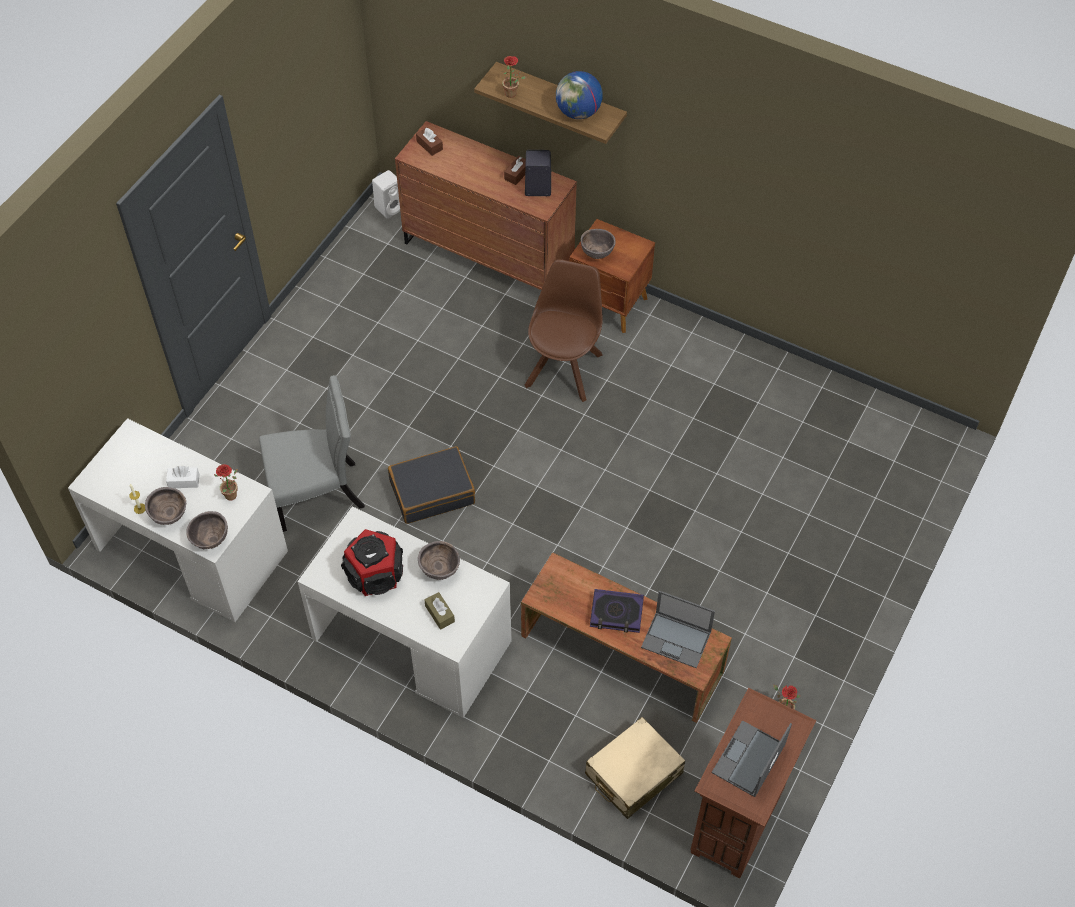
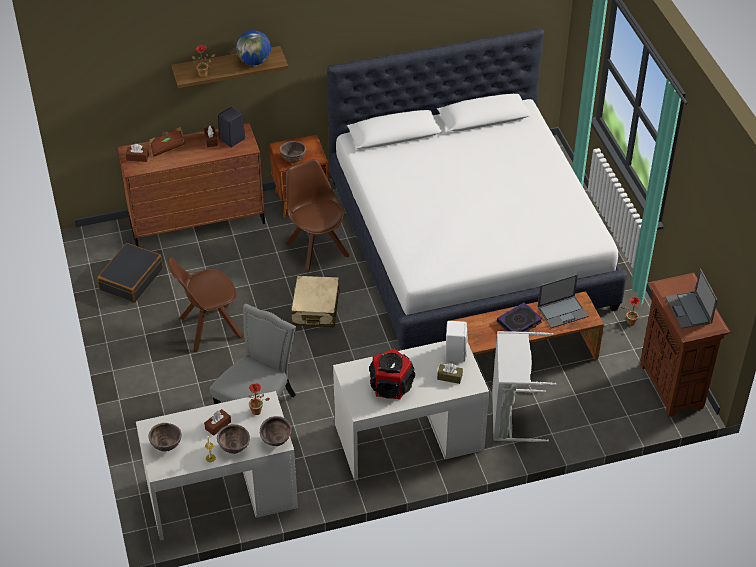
camera: 45 degrees left, 10 degrees down
white tissue box [166,466,200,488] -> brown tissue box [204,409,231,436]
white speaker [372,170,400,219] -> white speaker moved to [445,321,468,362]
black suitcase [388,446,475,524] -> black suitcase moved to [97,243,163,303]
brown bowl [418,541,460,580] -> brown bowl moved to [148,423,182,451]
beige suitcase [585,717,685,819] -> beige suitcase moved to [291,276,340,327]
none -> brown book [149,127,185,156]
none -> brown chair [167,257,244,352]
none -> white bed [327,28,627,350]
none -> grey laundry basket [492,331,556,442]

